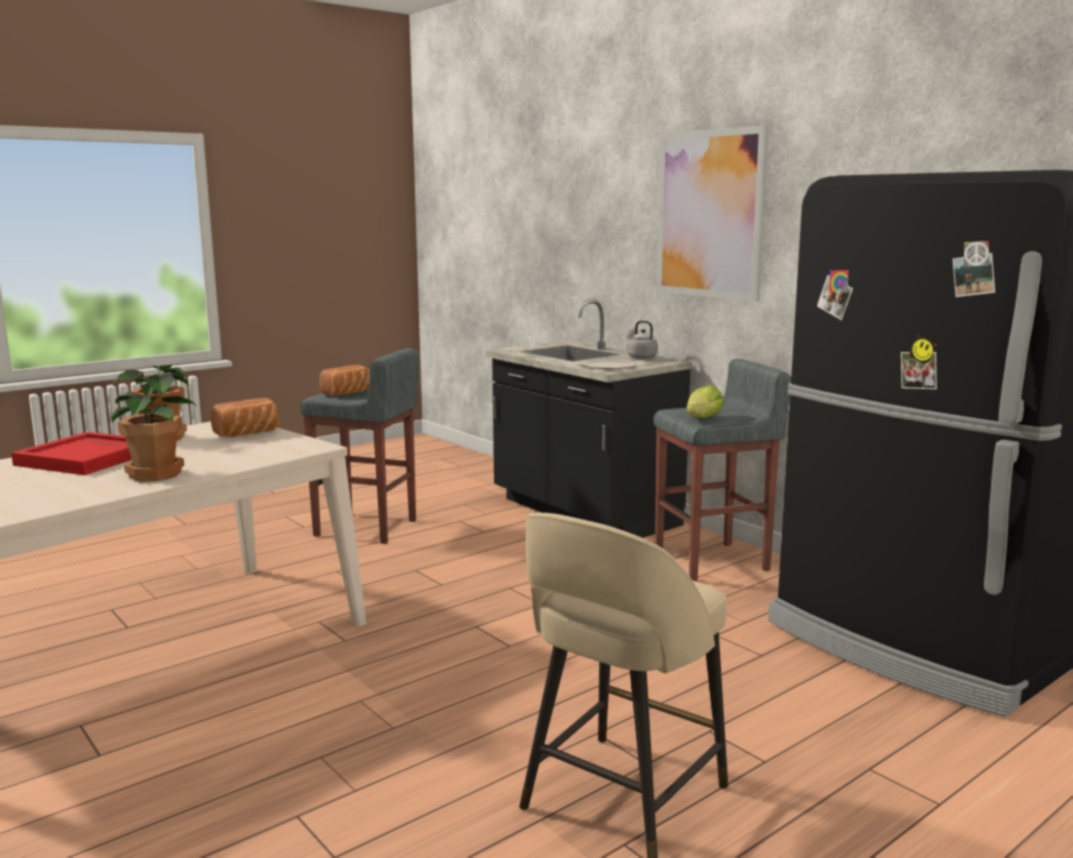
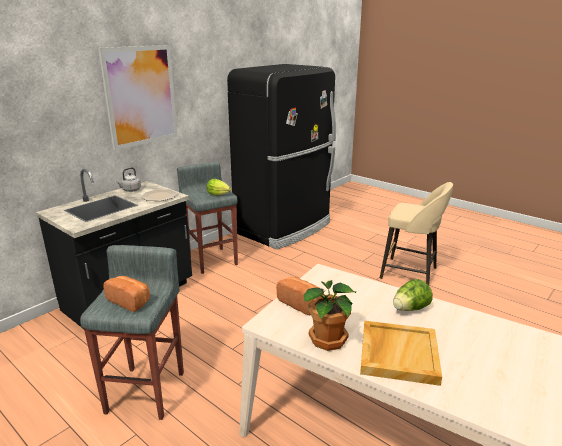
camera: 100 degrees left, 10 degrees up
red tray [11,432,132,475] -> beige tray [360,321,442,386]
potted plant [112,392,197,482] -> lettuce [393,279,433,311]

